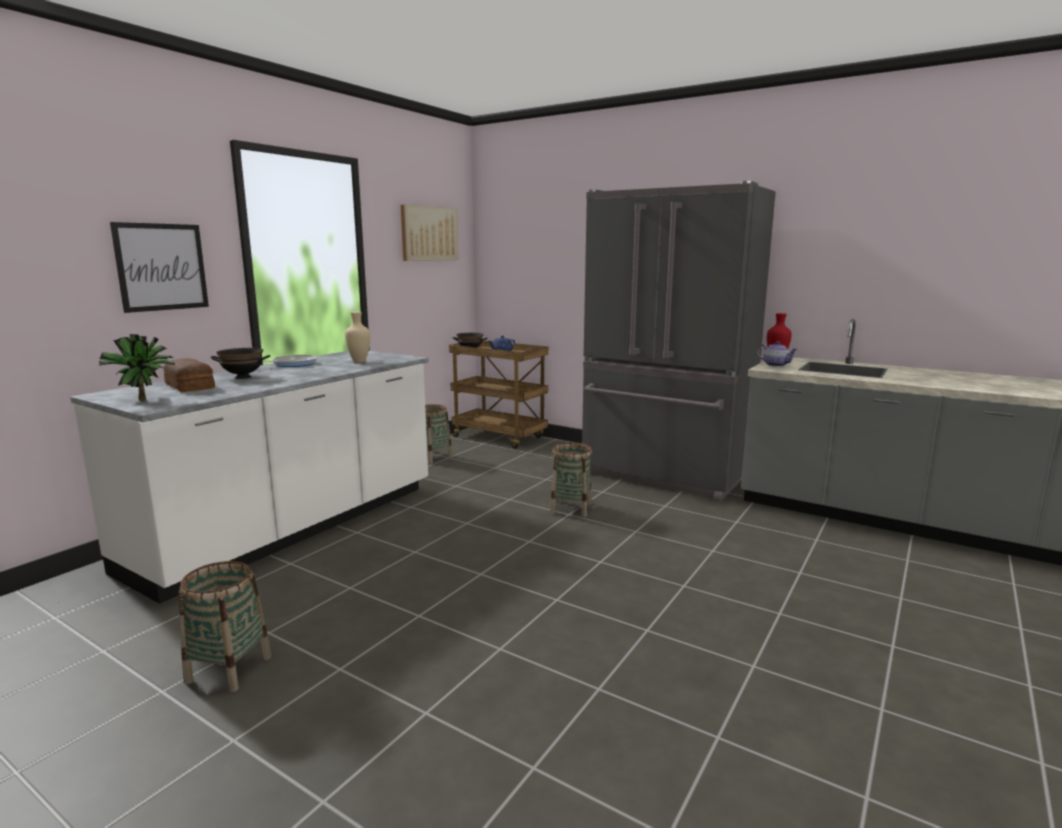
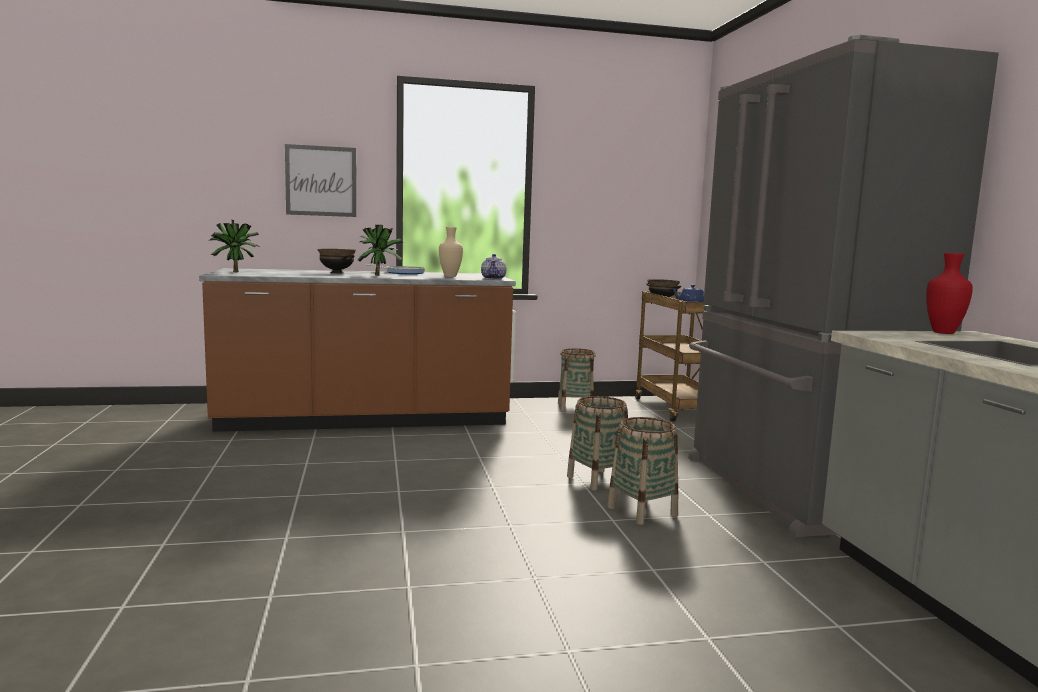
camera: 45 degrees right, 5 degrees down
white counter [70,351,429,604] -> brown counter [199,268,516,432]
bread [163,358,215,392] -> none
basket [179,561,271,692] -> basket moved to [607,417,678,525]
picture [400,205,458,261] -> none
teapot [757,341,798,367] -> teapot moved to [481,254,507,280]
none -> potted plant [357,225,403,276]

